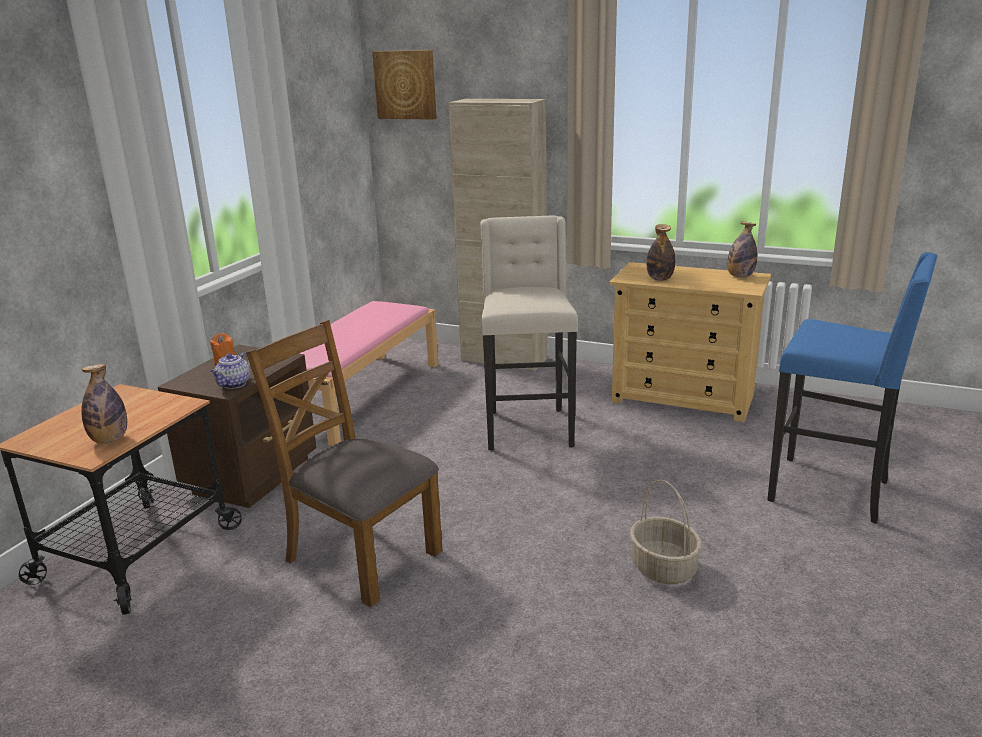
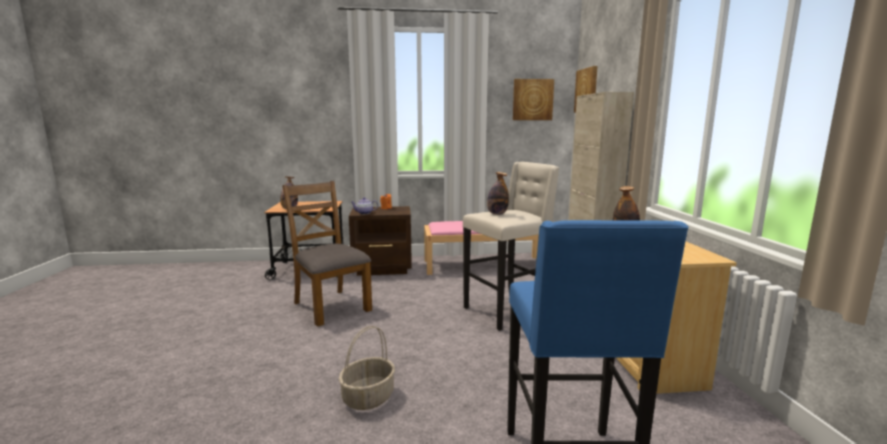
camera: 60 degrees right, 10 degrees down
brown chair [246,320,442,607] -> brown chair turned 45 degrees counterclockwise [282,181,372,327]
bottle [727,222,757,278] -> bottle moved to [487,172,509,215]
none -> picture [513,79,554,120]

